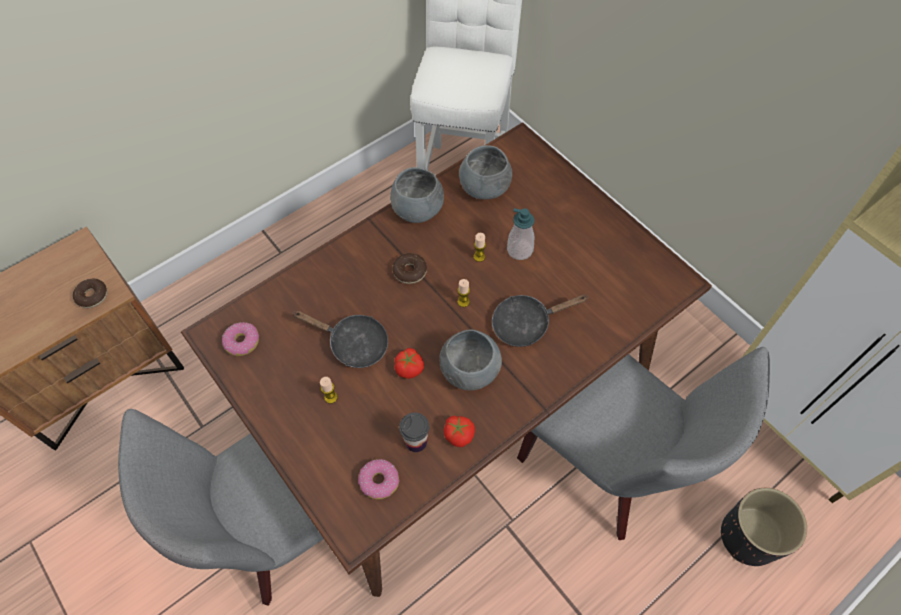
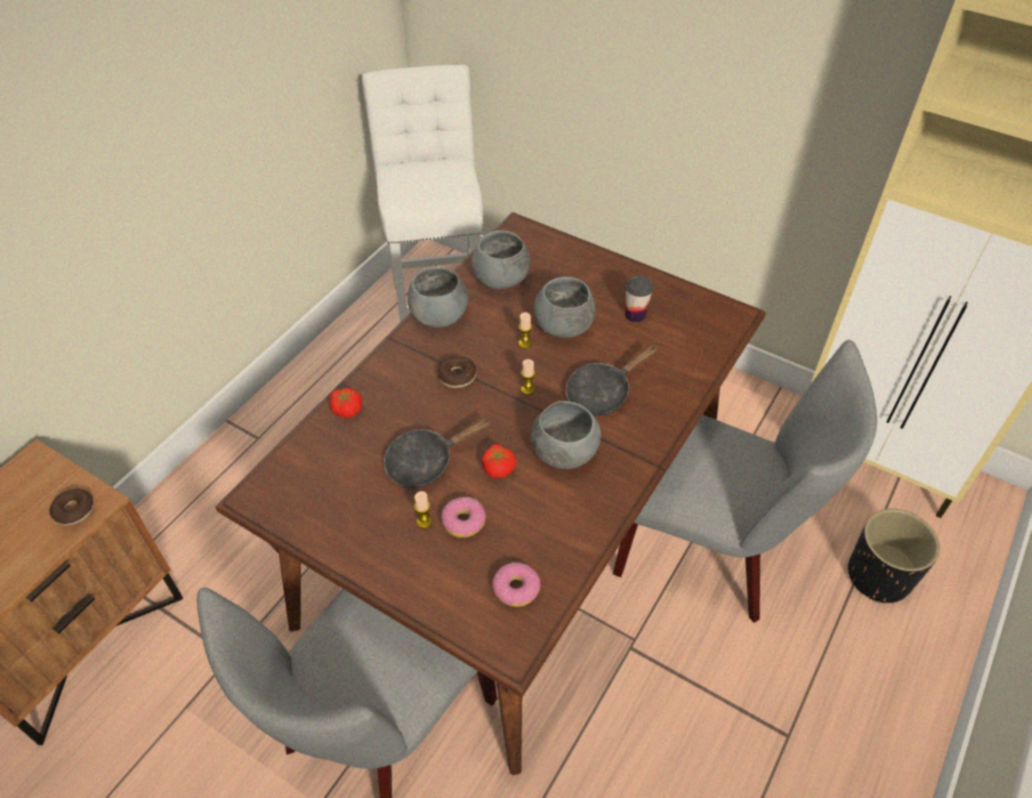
camera: 20 degrees left, 10 degrees down
donut [222,322,259,356] -> donut moved to [441,497,486,538]
black frying pan [293,311,388,368] -> black frying pan turned 150 degrees clockwise [384,418,492,488]
cup [399,412,429,452] -> cup moved to [625,275,653,322]
tomato [444,416,475,447] -> tomato moved to [330,388,362,418]
soap dispenser [507,208,534,260] -> grey bowl [534,277,596,338]

